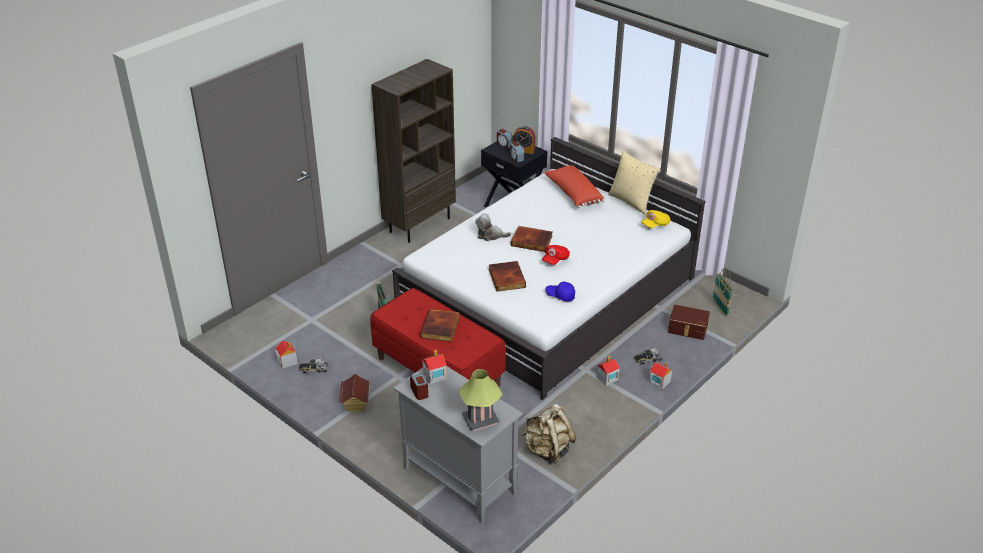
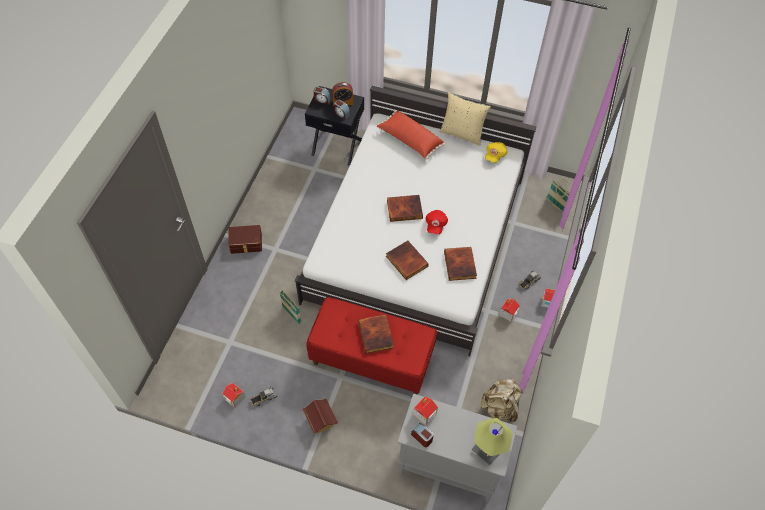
camera: 25 degrees left, 20 degrees up
brown bookcase [371,59,456,243] -> none
plush toy [475,213,511,241] -> none
blue cap [546,281,575,302] -> book [444,247,477,281]
brown storage box [668,305,710,340] -> brown storage box moved to [228,225,262,254]

